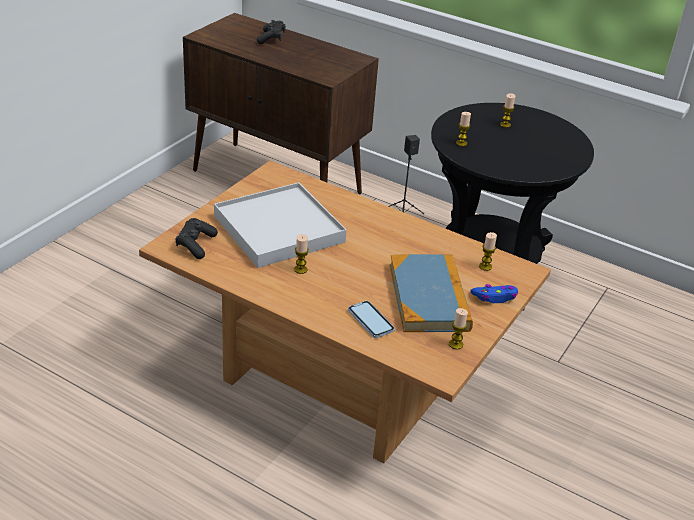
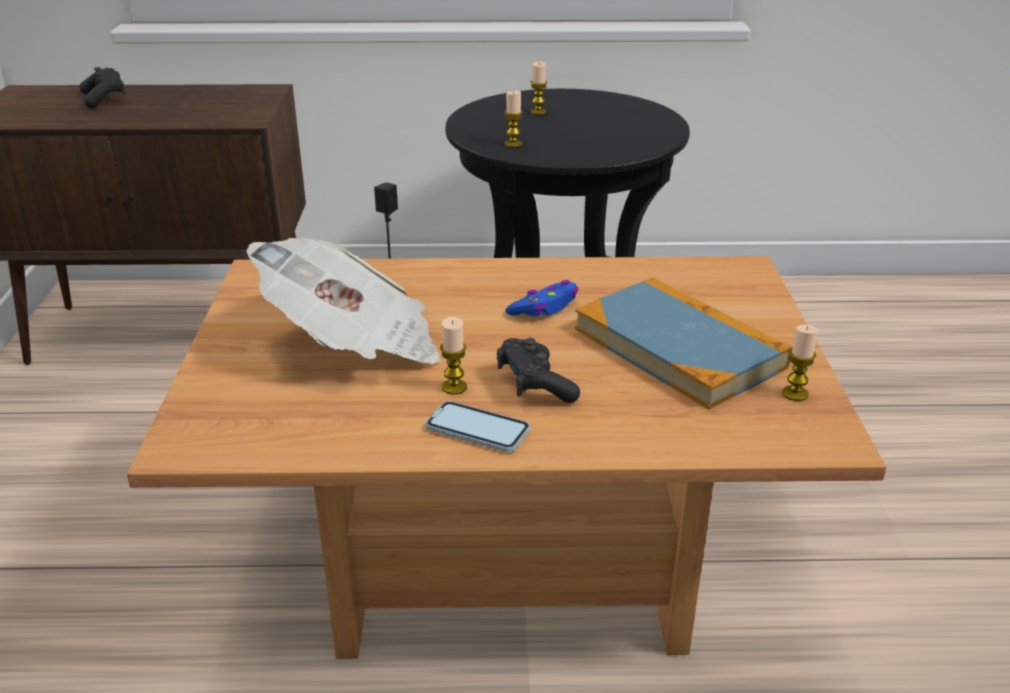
camera: 30 degrees left, 5 degrees down
black game controller [175,218,218,259] -> black game controller moved to [497,338,580,403]
white tray [214,182,347,268] -> newspaper [247,238,440,364]
phone [348,301,395,338] -> phone moved to [426,401,530,452]
blue game controller [470,284,518,303] -> blue game controller moved to [505,280,578,316]
candle [479,232,497,271] -> none

